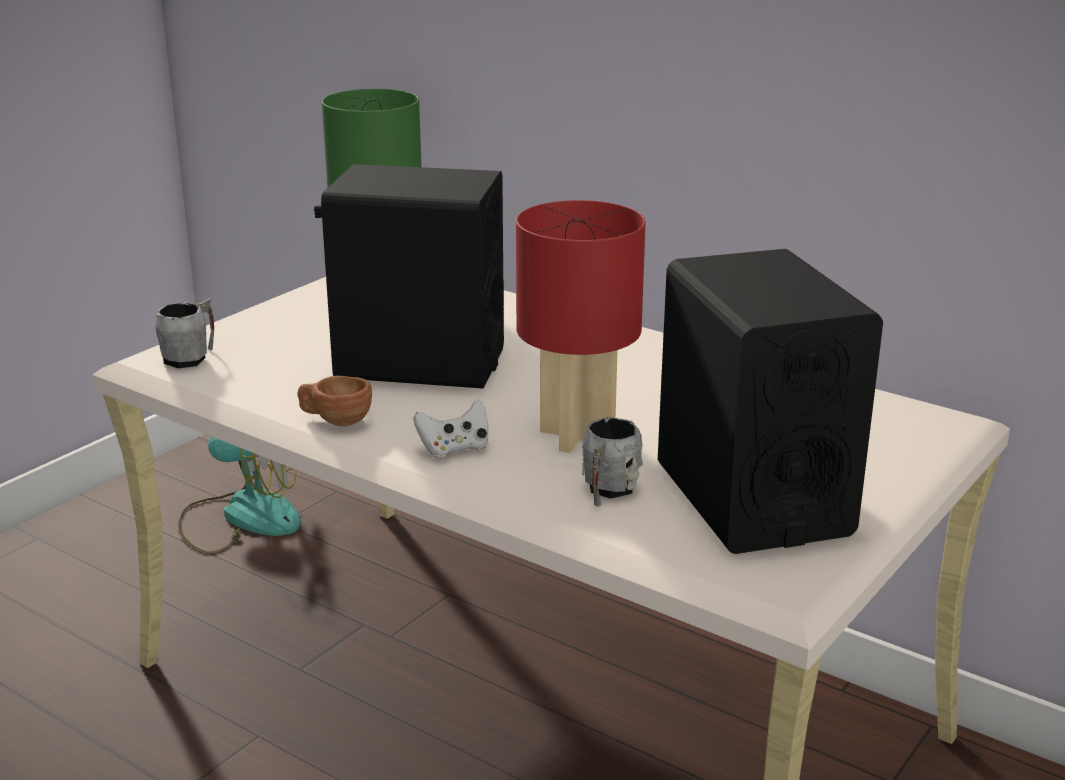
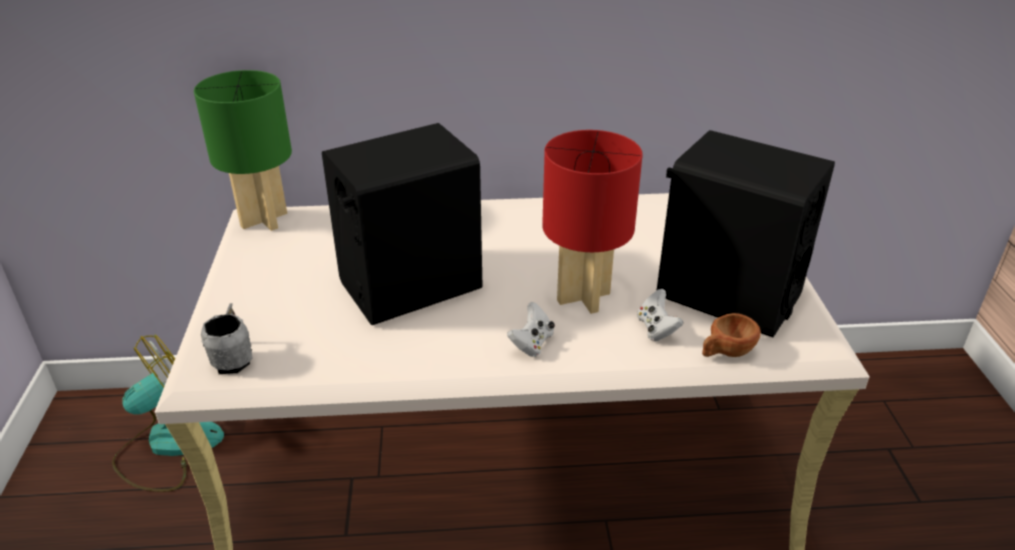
camera: 40 degrees left, 10 degrees up
brown cup [297,376,372,426] -> brown cup moved to [702,313,761,357]
grey mug [582,417,643,506] -> white game controller [637,289,684,341]

